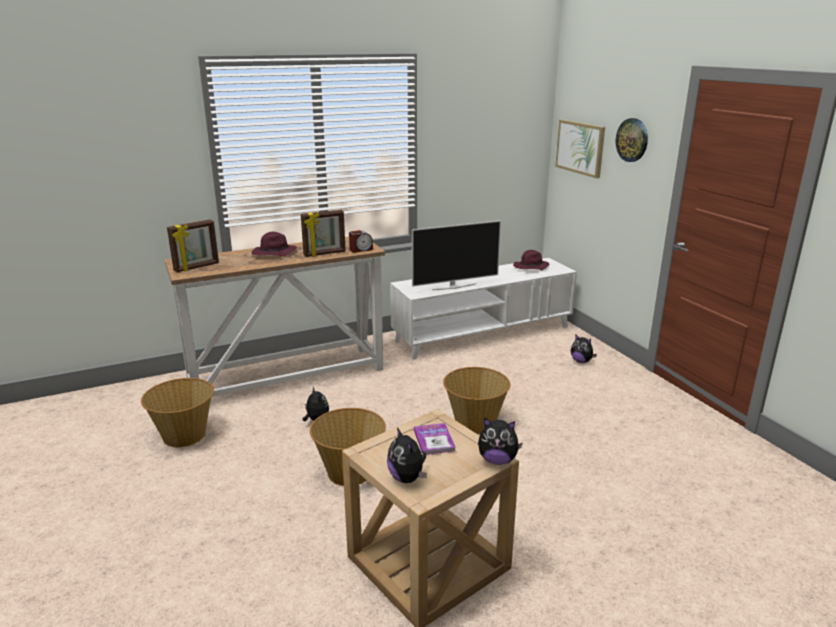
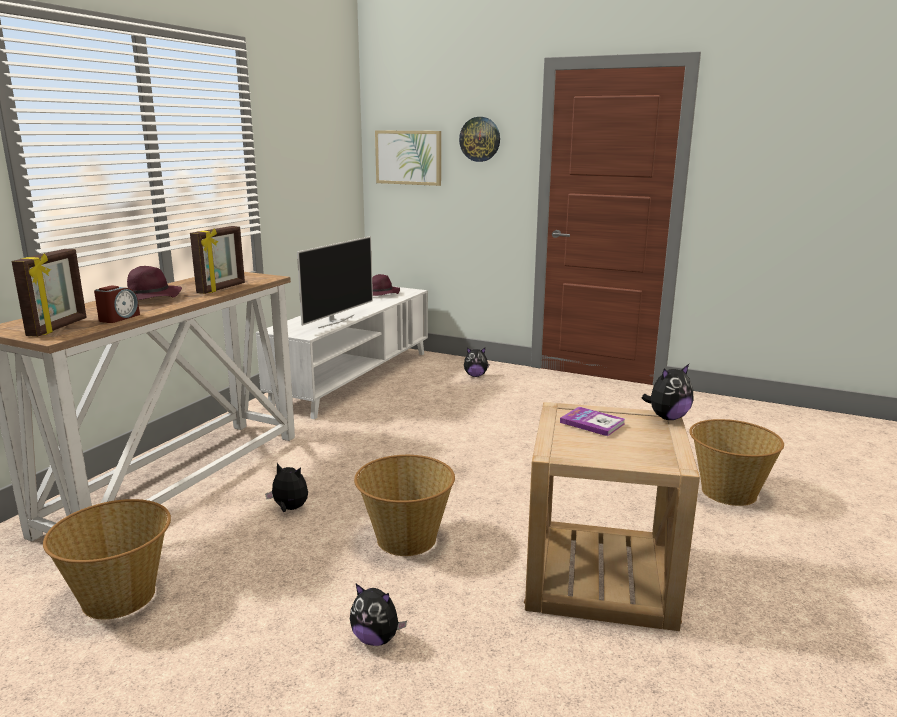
camera: 40 degrees left, 5 degrees down
alarm clock [349,230,373,253] -> alarm clock moved to [94,285,140,323]
plush toy [387,427,427,483] -> plush toy moved to [350,584,407,646]
basket [443,367,510,434] -> basket moved to [689,419,784,506]

